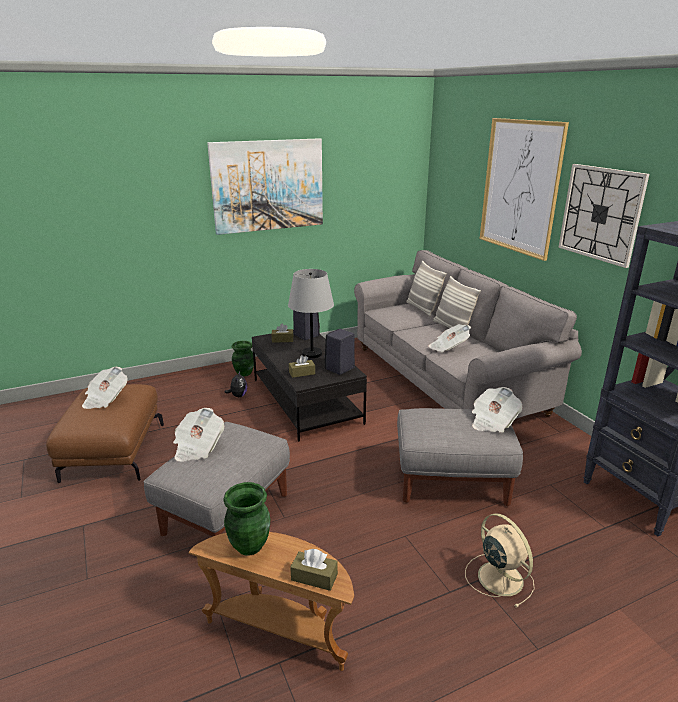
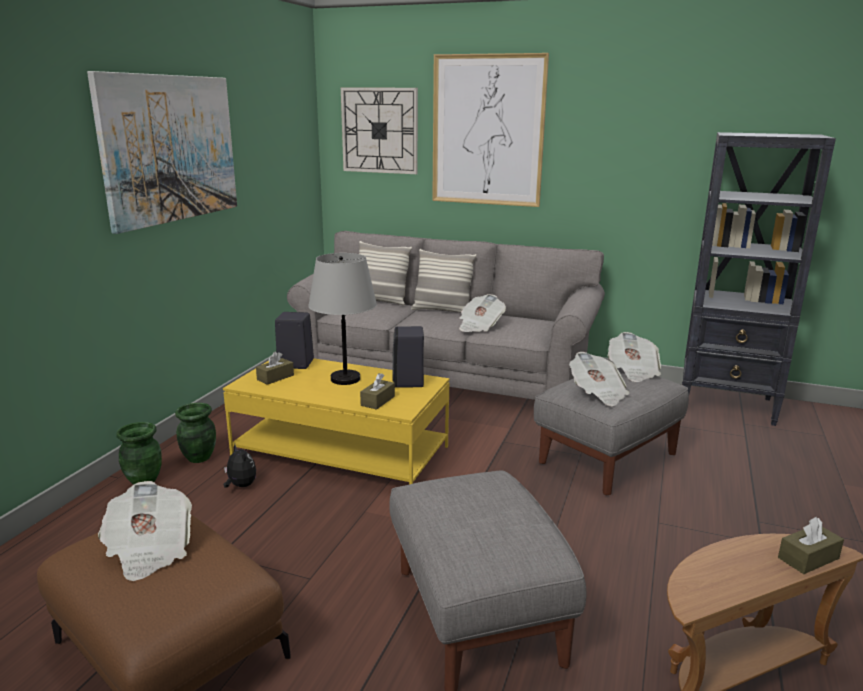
camera: 45 degrees left, 5 degrees down
newspaper [173,408,224,462] -> newspaper moved to [569,352,629,407]
green vase [223,482,270,555] -> green vase moved to [117,422,162,485]
black coffee table [252,333,367,441] -> yellow coffee table [223,359,450,484]
beige fan [465,513,535,608] -> none
wall clock [558,164,649,268] -> wall clock moved to [341,87,418,174]

